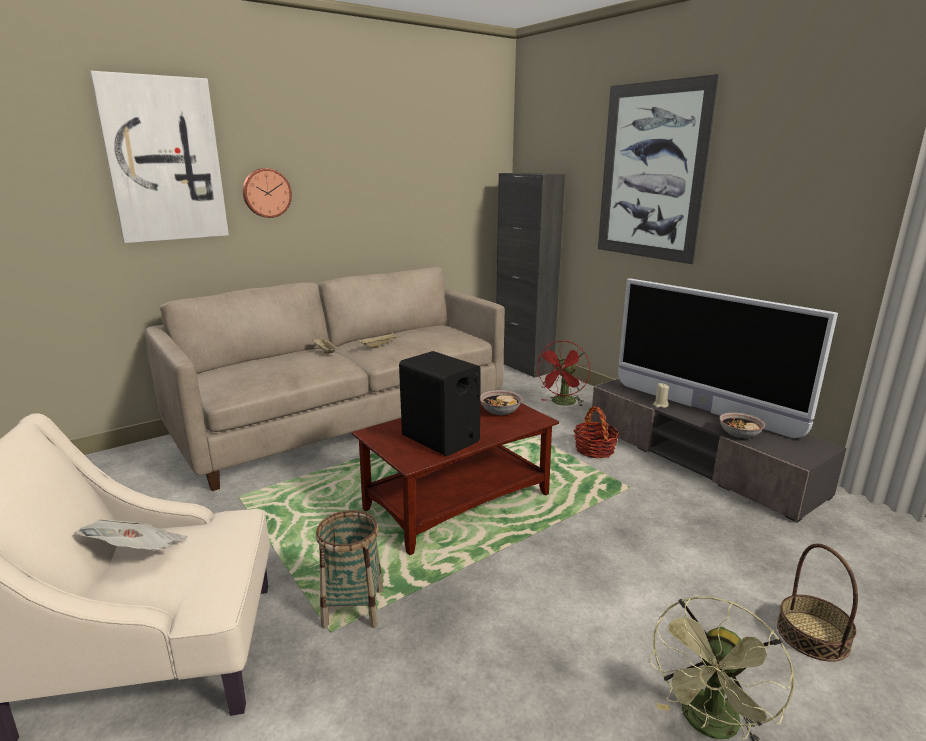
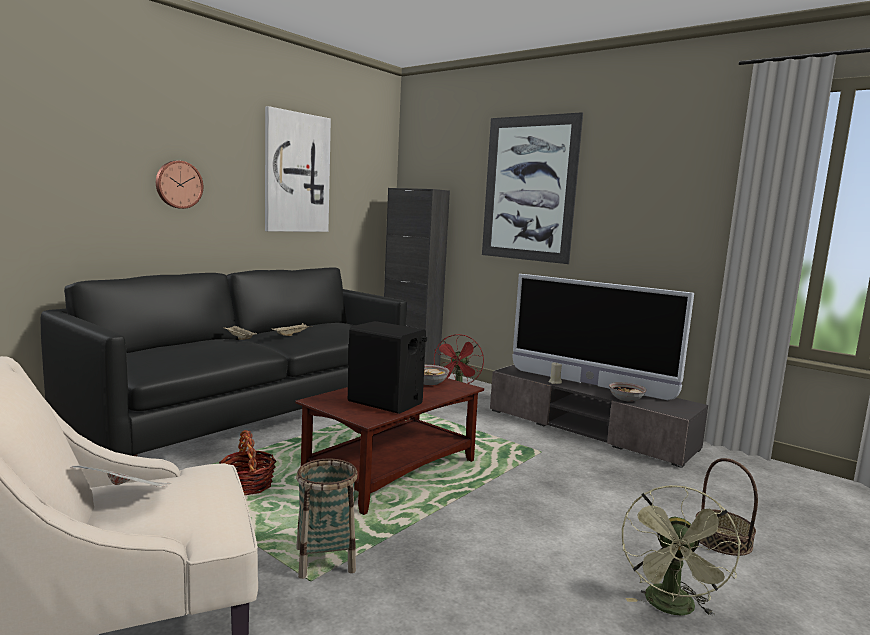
camera: 15 degrees left, 10 degrees down
picture [90,71,229,243] -> picture moved to [265,106,331,232]
beige sofa [145,267,505,491] -> black sofa [41,267,407,456]
basket [574,406,620,458] -> basket moved to [219,430,276,495]

